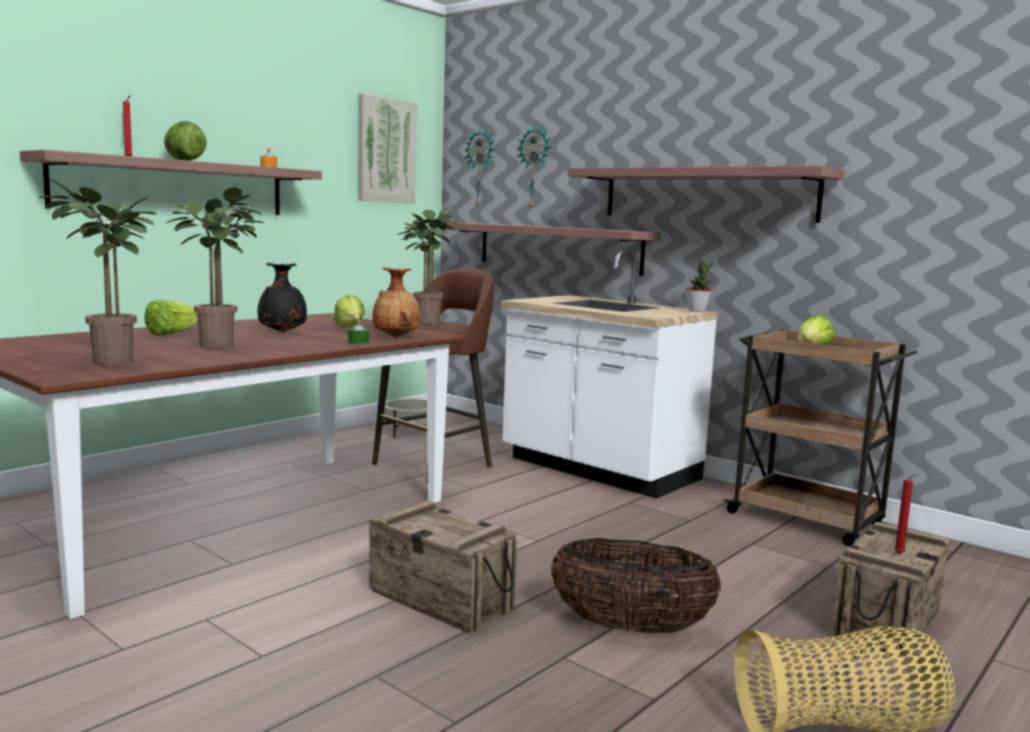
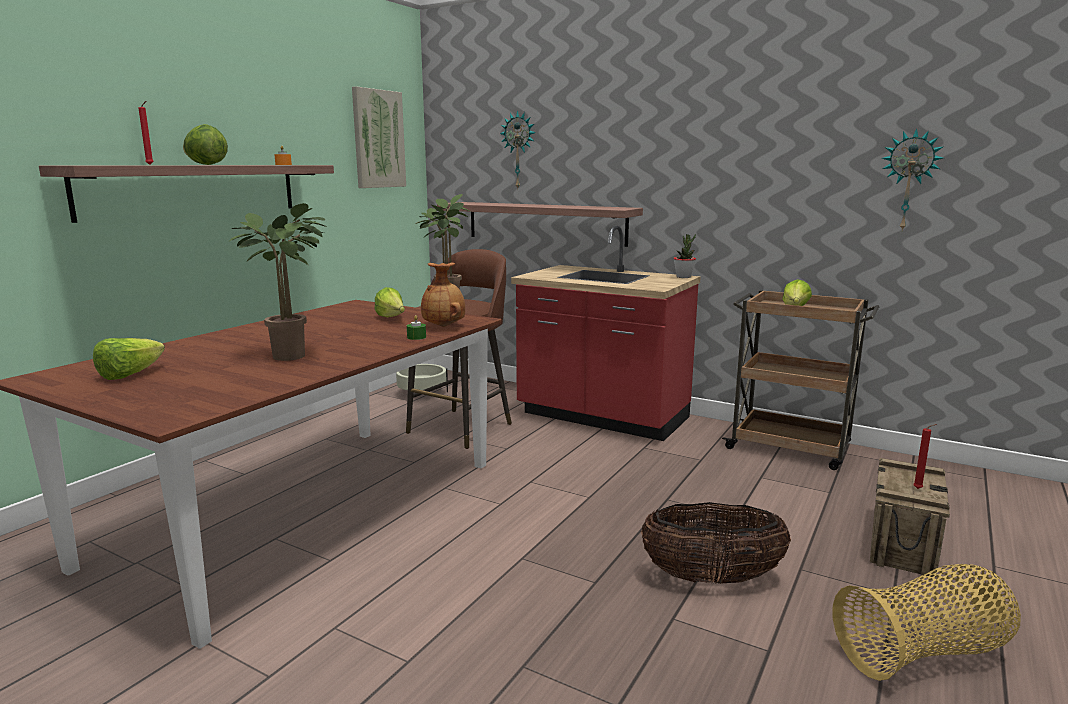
camera: 10 degrees left, 5 degrees up
potted plant [38,178,156,365] -> none
lettuce [144,299,198,336] -> lettuce moved to [93,338,165,380]
black vase [258,263,307,333] -> none
crate [369,501,518,633] -> none
wall clock [464,127,495,209] -> wall clock moved to [882,129,944,230]
white counter [501,250,719,499] -> red counter [511,226,701,441]
shelf [568,166,845,223] -> none

